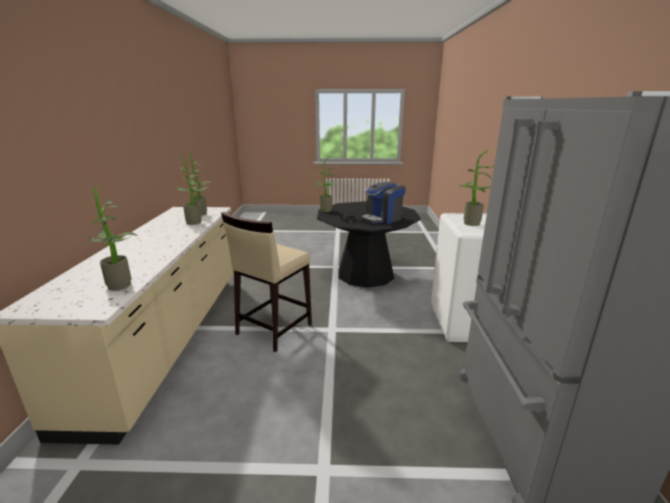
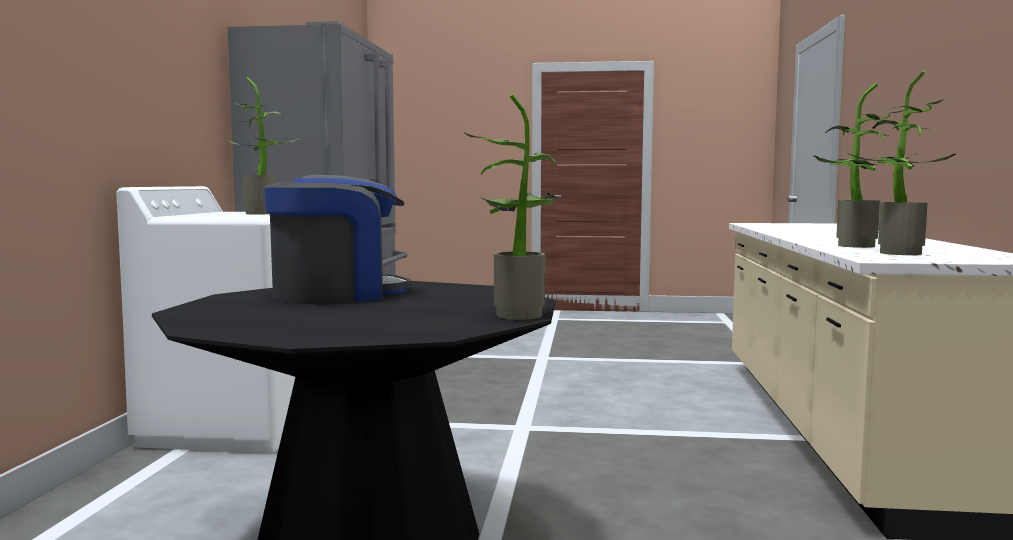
camera: 175 degrees left, 15 degrees down
potted plant [89,187,137,290] -> none
beige stool [221,212,312,352] -> none

